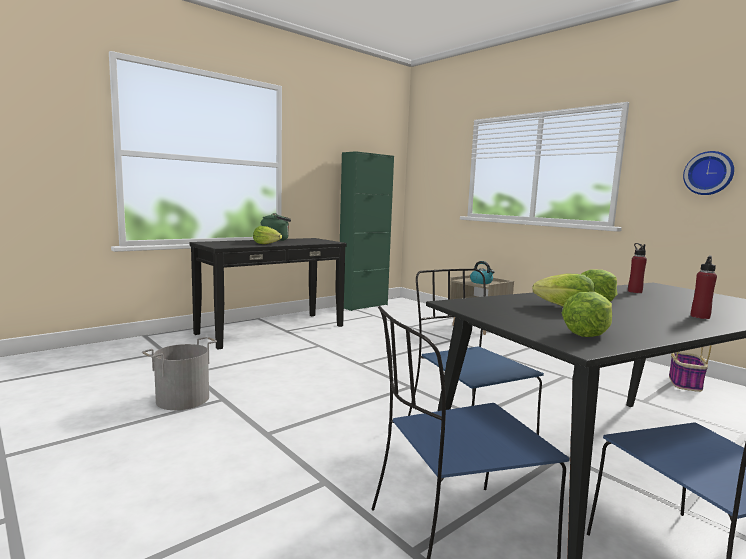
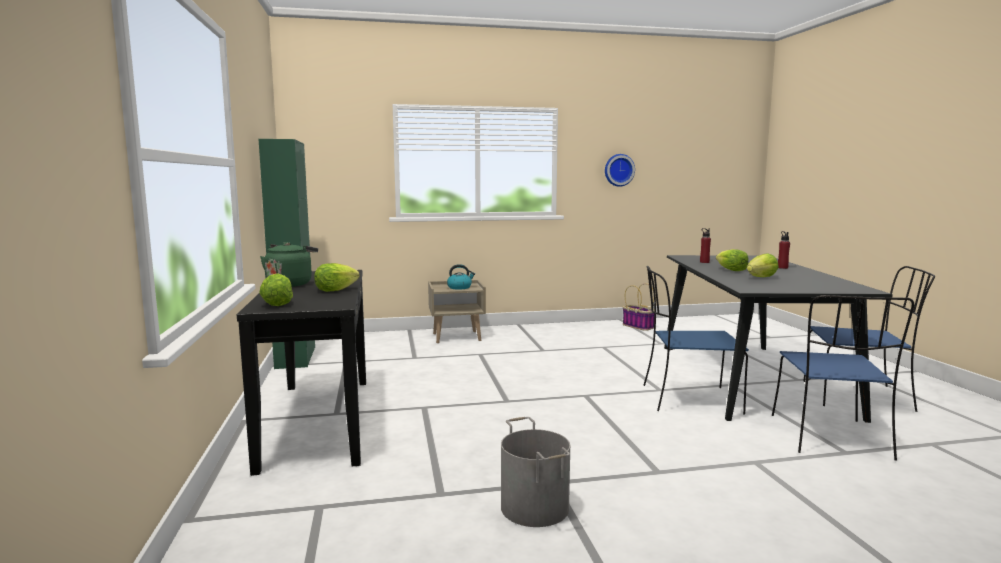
camera: 60 degrees left, 0 degrees up
lettuce [562,292,612,337] -> lettuce moved to [259,273,293,306]

